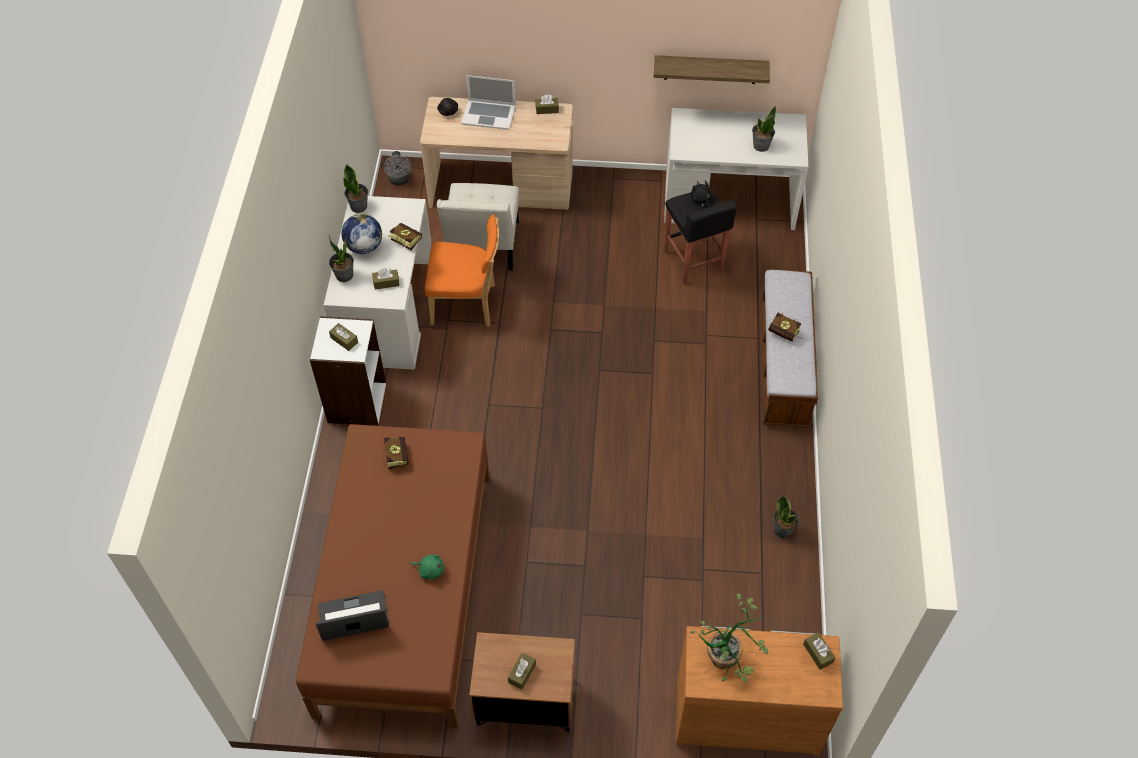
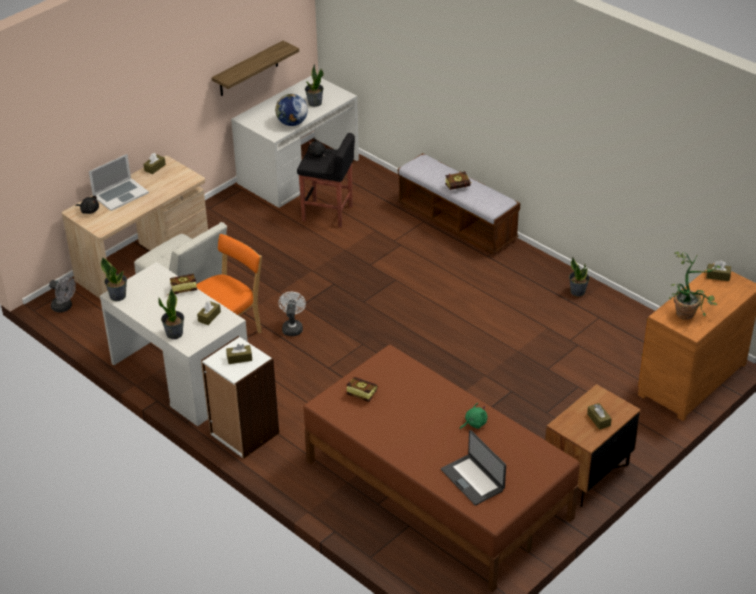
camera: 50 degrees left, 15 degrees down
laptop [316,590,389,641] -> laptop turned 60 degrees counterclockwise [441,430,506,506]
globe [341,214,382,254] -> globe moved to [275,94,308,126]
none -> white fan [278,292,306,336]

